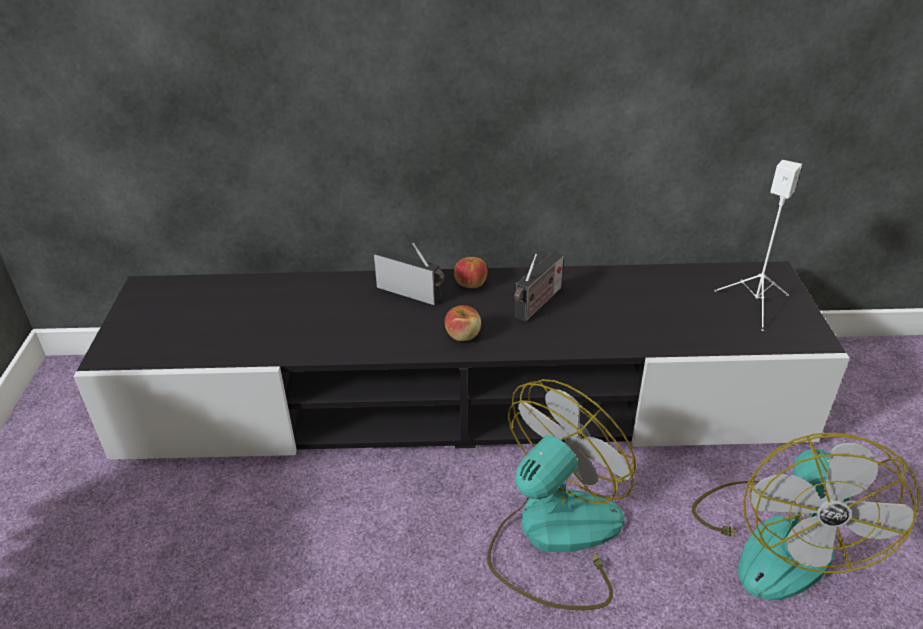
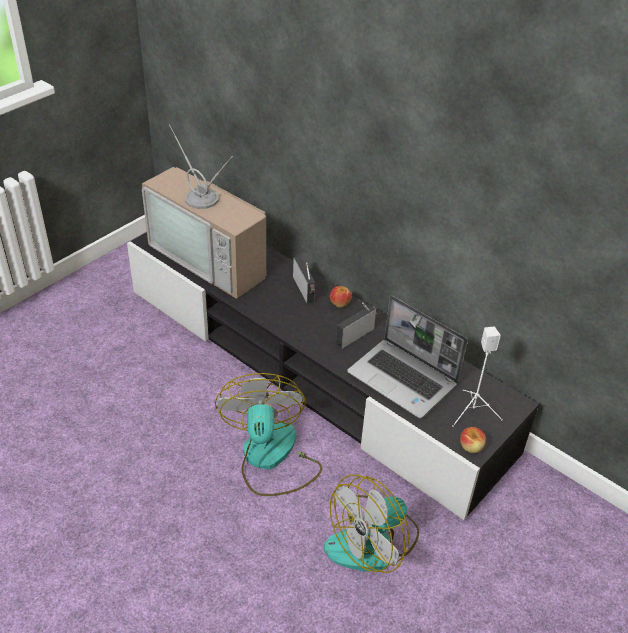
camera: 40 degrees right, 5 degrees up
apple [445,305,481,341] -> apple moved to [460,427,486,453]
fan [487,379,636,610] -> fan turned 90 degrees counterclockwise [215,373,322,496]
radio [515,251,564,322] -> radio turned 150 degrees clockwise [336,303,378,349]
none -> television [142,124,266,299]
none -> laptop [347,295,468,419]

